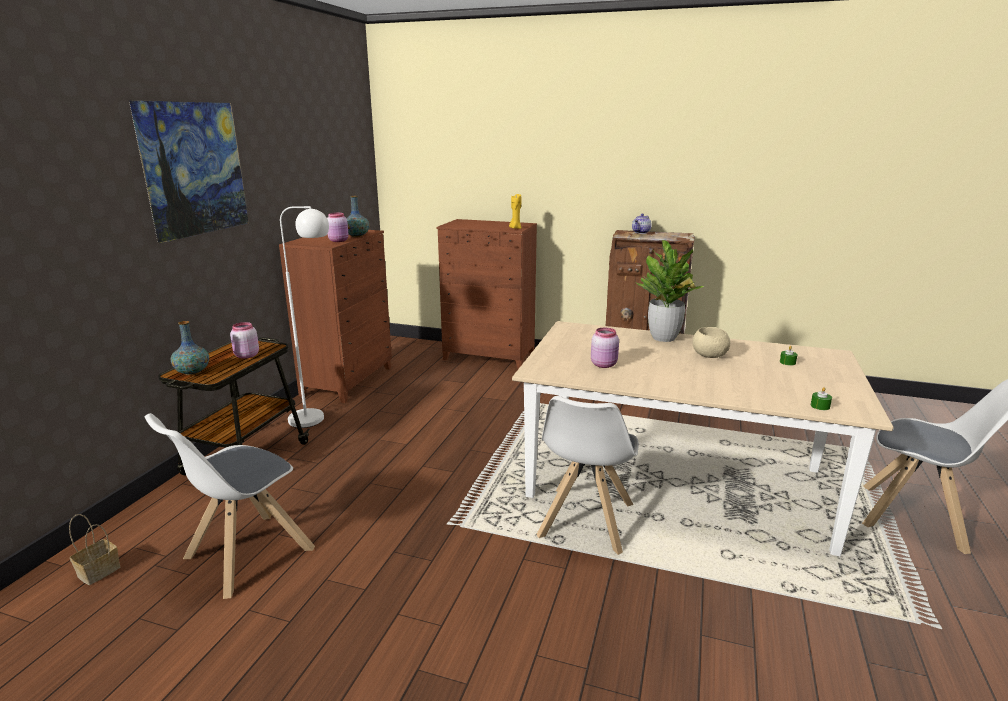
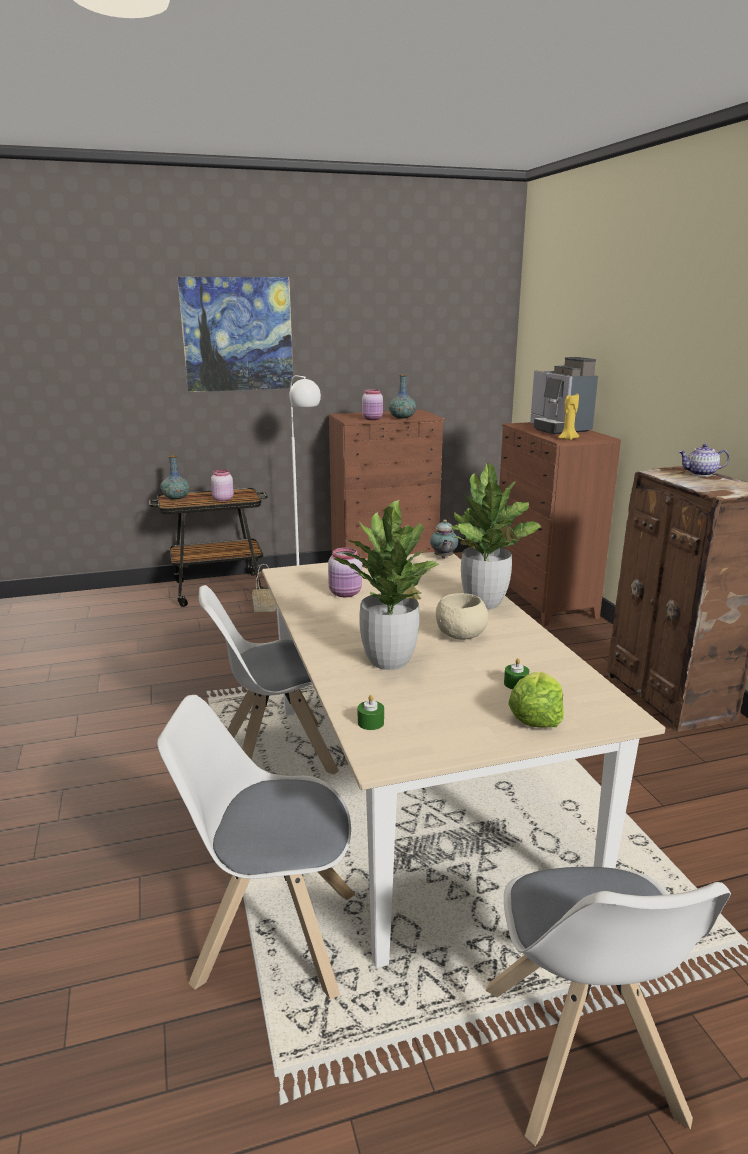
camera: 55 degrees right, 0 degrees up
basket [69,514,120,585] -> basket moved to [252,564,276,612]
chair [145,413,315,599] -> chair moved to [157,695,356,1000]
none -> potted plant [334,500,439,670]
none -> teapot [430,520,458,559]
none -> lettuce [508,672,564,728]
none -> coffee machine [530,357,598,434]

